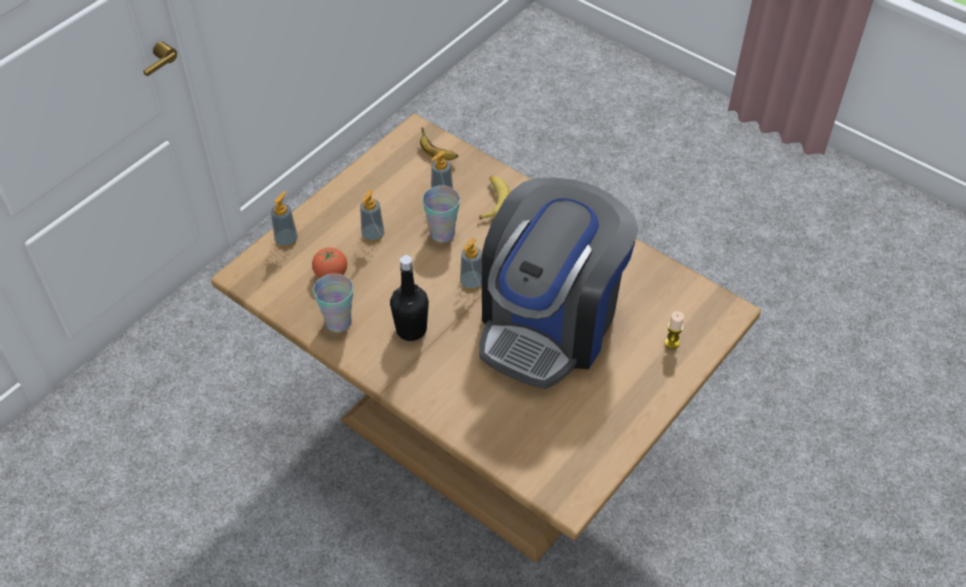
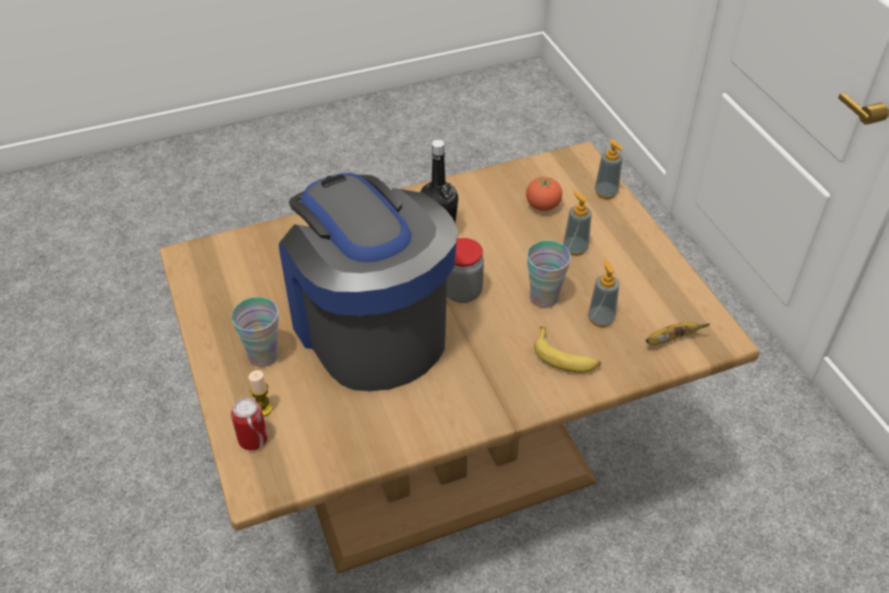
camera: 120 degrees right, 5 degrees down
cup [313,274,353,332] -> cup moved to [231,297,279,367]
soap dispenser [460,238,482,290] -> jar [447,238,484,303]
none -> can [231,398,268,450]

